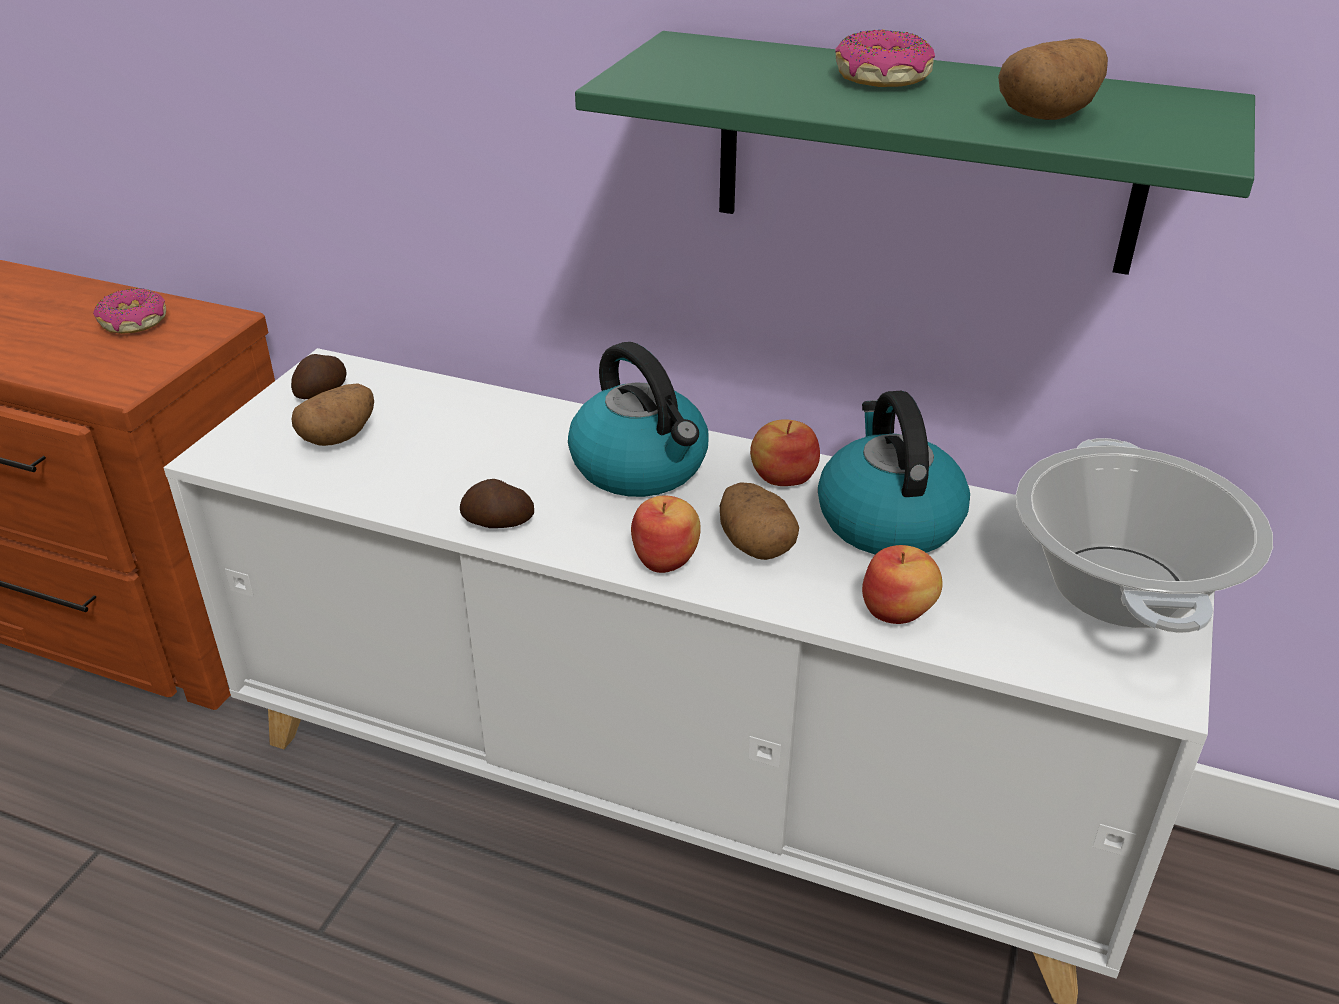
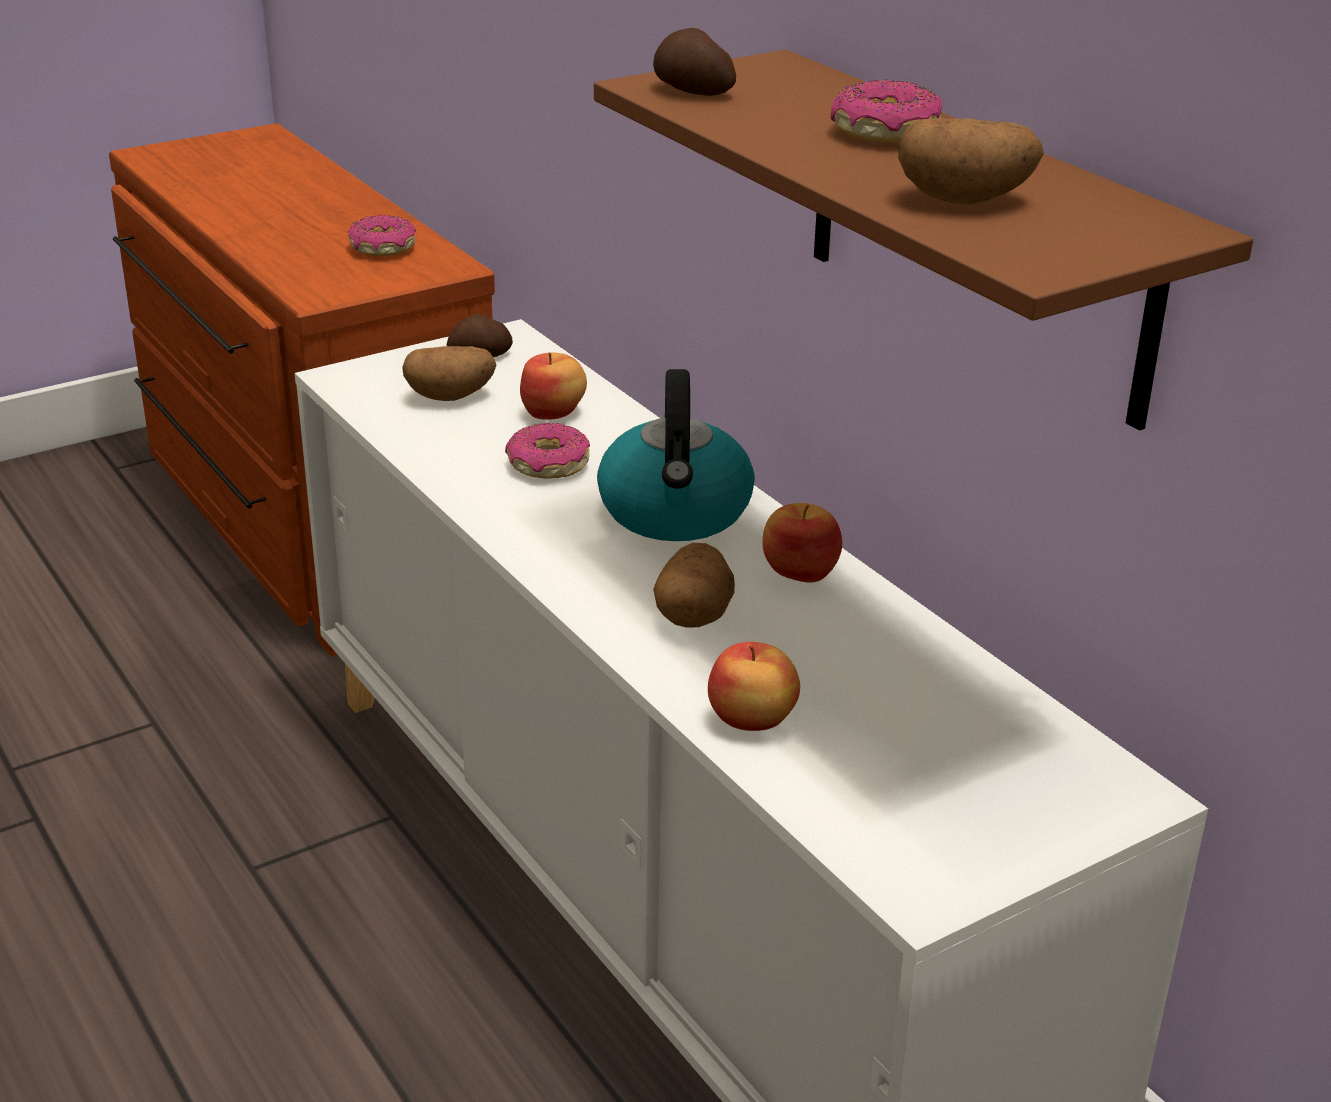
camera: 35 degrees right, 5 degrees down
potato [460,479,534,528] -> potato moved to [653,28,736,96]
green shelf [575,31,1255,275] -> brown shelf [594,50,1253,431]
apple [631,496,701,573] -> apple moved to [520,352,587,420]
kettle [818,391,970,555] -> none
cooking pot [1016,438,1273,633] -> none
none -> donut [505,423,590,479]

